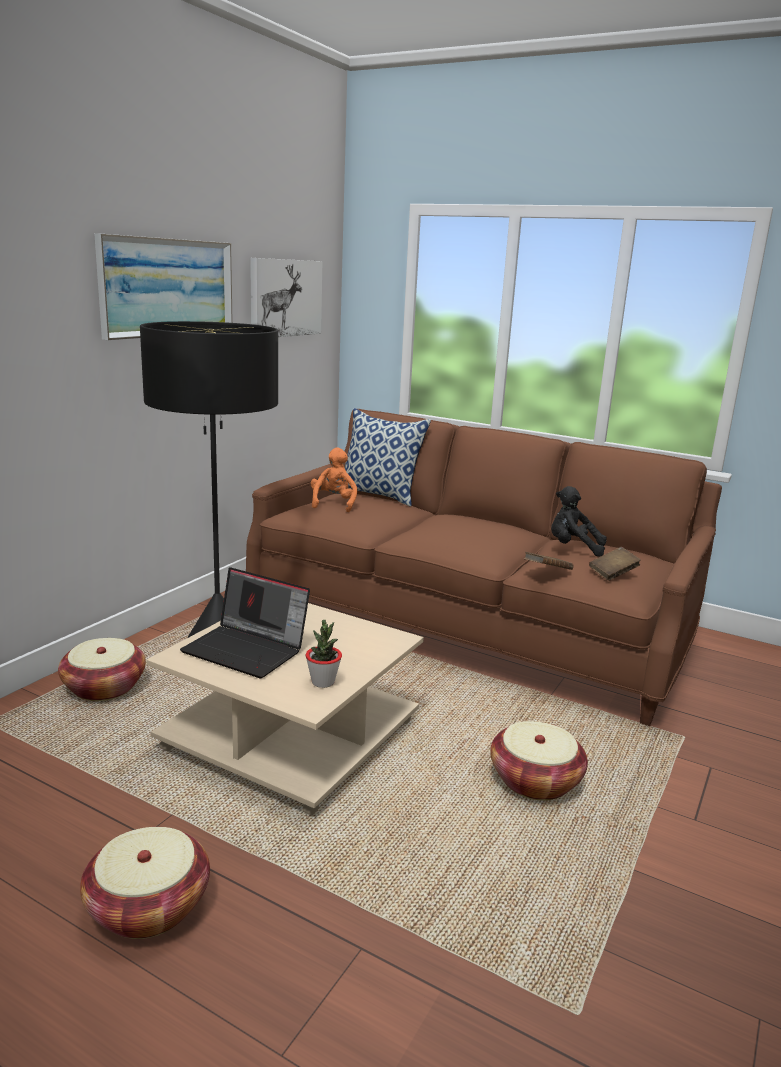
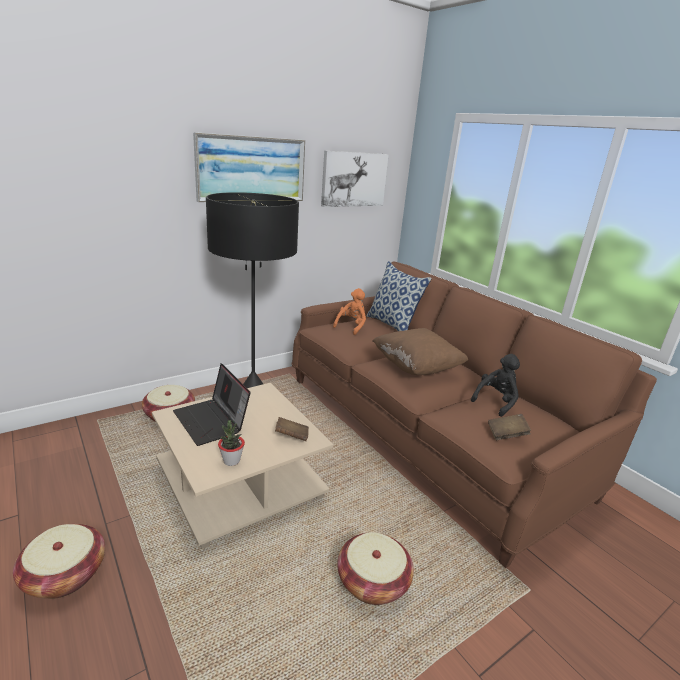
camera: 25 degrees right, 5 degrees up
brown book [524,552,574,570] -> brown book moved to [275,417,309,441]
black plush toy [551,486,607,557] -> black plush toy turned 90 degrees clockwise [471,354,520,417]
none -> brown pillow [372,328,468,375]

